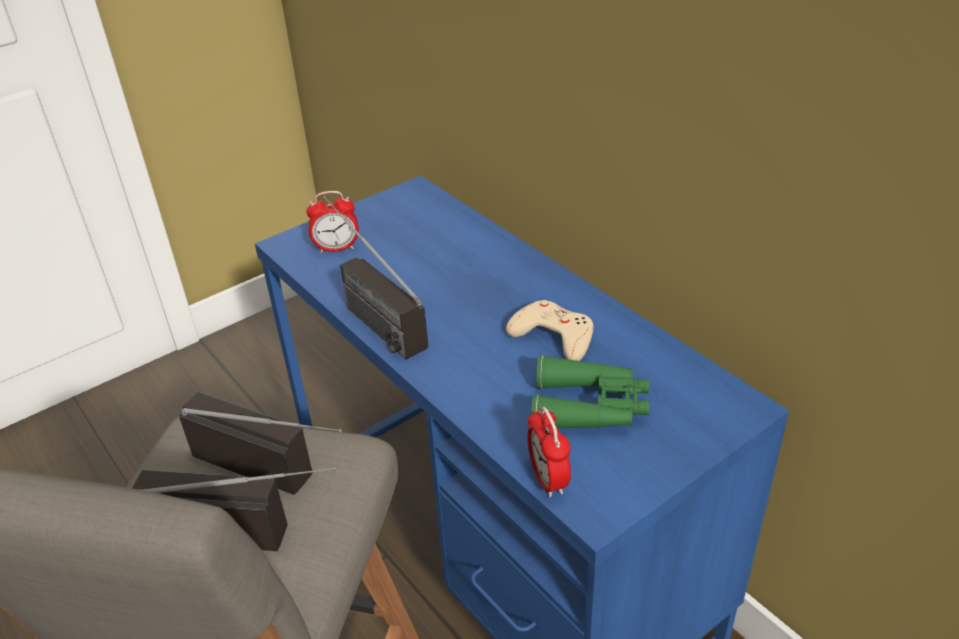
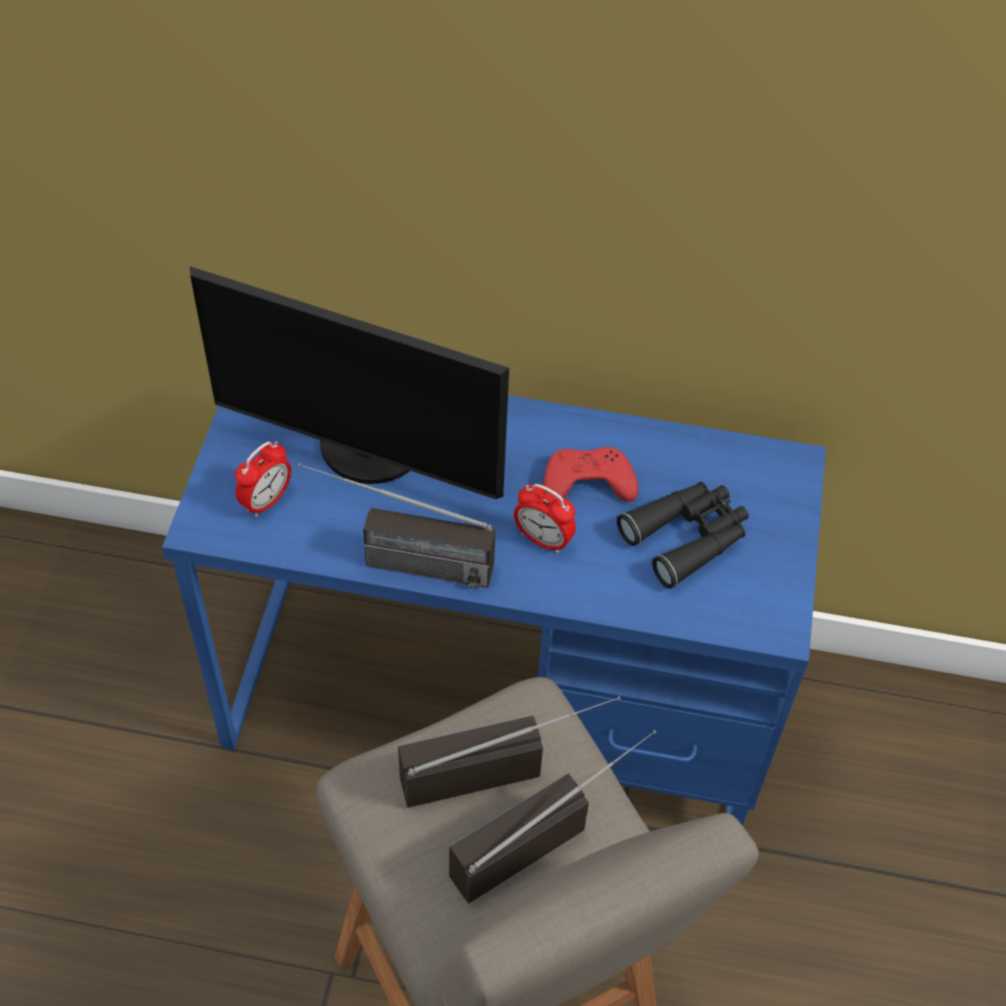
camera: 45 degrees left, 15 degrees up
beige game controller [506,300,594,361] -> red game controller [543,447,638,502]
alarm clock [528,406,571,498] -> alarm clock moved to [514,484,576,553]
green binoculars [531,355,649,428] -> black binoculars [617,482,749,589]
none -> monitor [189,266,509,499]

